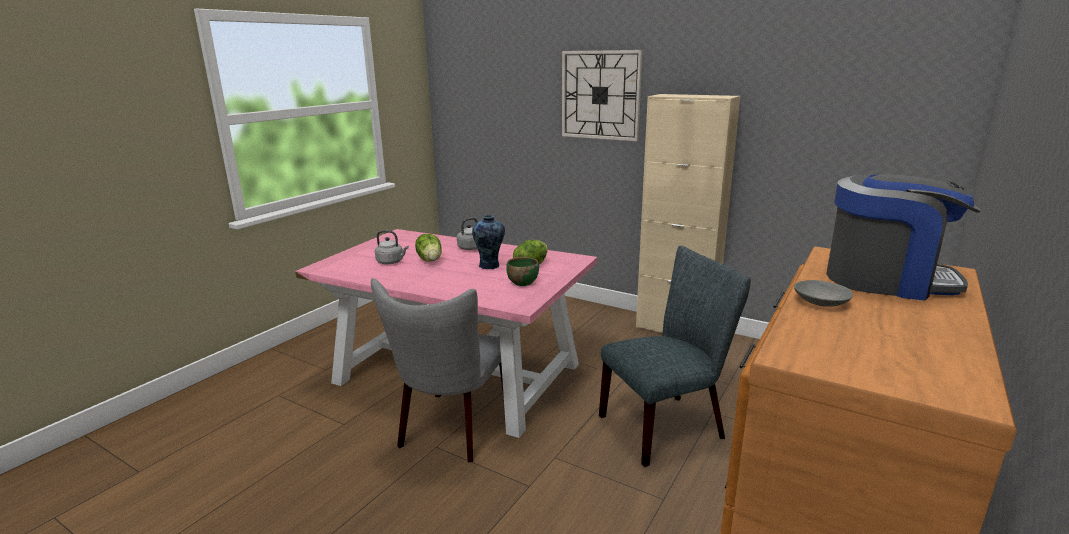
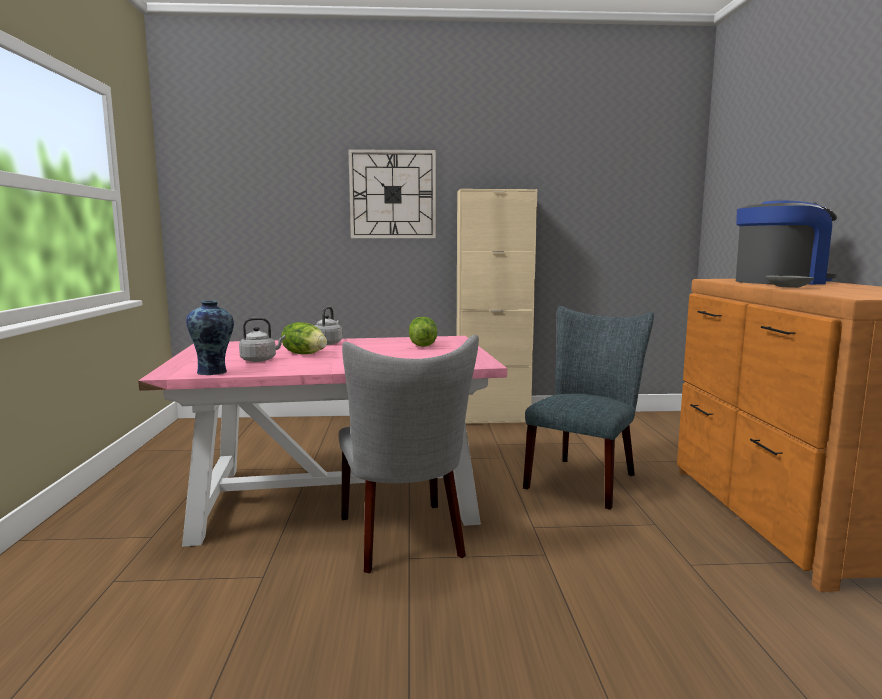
camera: 35 degrees left, 10 degrees down
vase [472,215,505,269] -> vase moved to [186,300,234,375]
green bowl [506,257,539,286] -> none

